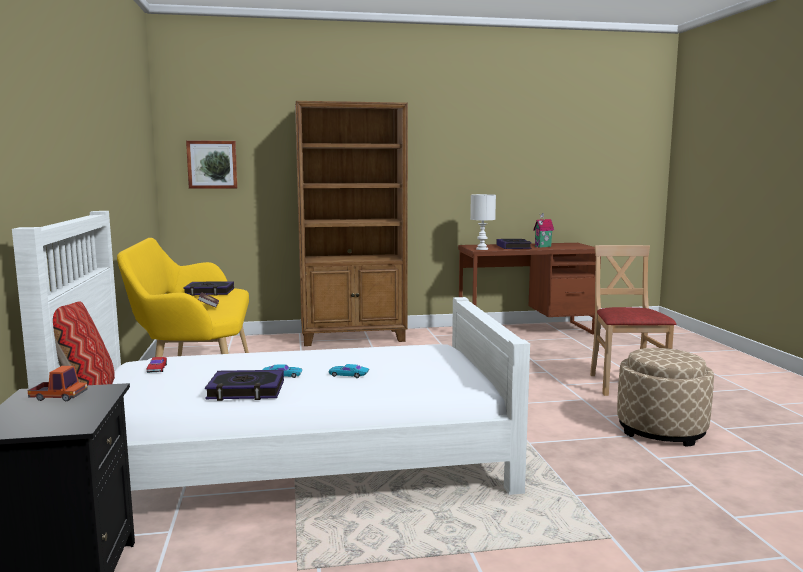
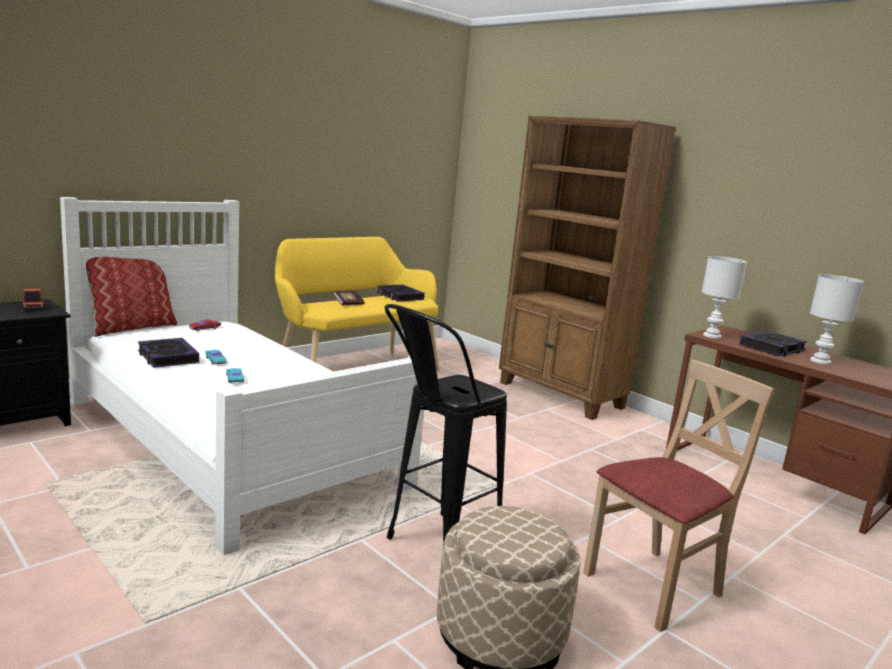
camera: 55 degrees right, 5 degrees up
picture [186,140,237,189] -> none
toy house [533,213,554,248] -> white table lamp [810,274,864,365]
none -> black stool [384,304,507,547]

